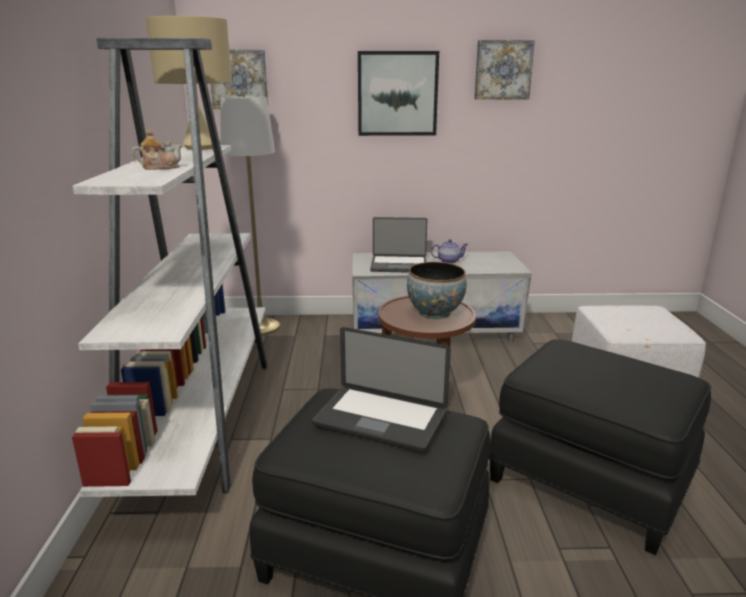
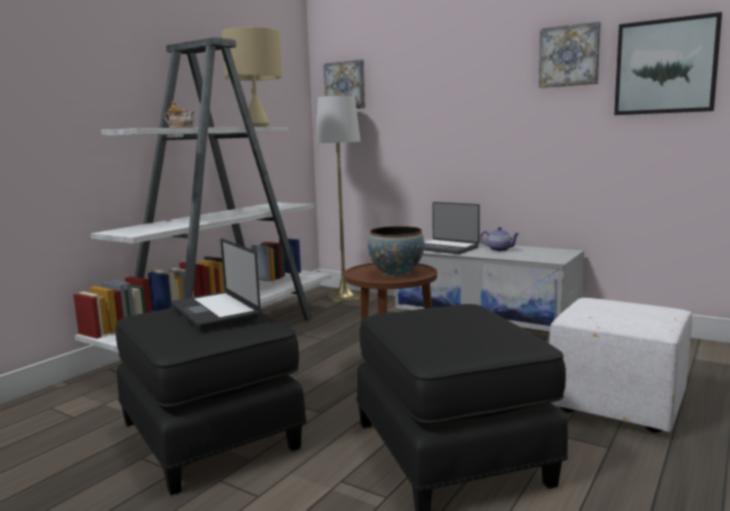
camera: 35 degrees right, 10 degrees down
picture [358,51,439,136] -> picture moved to [614,12,722,115]

